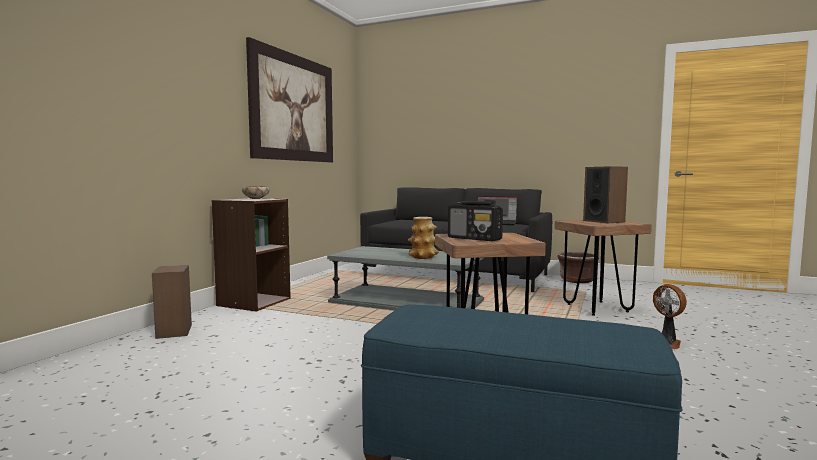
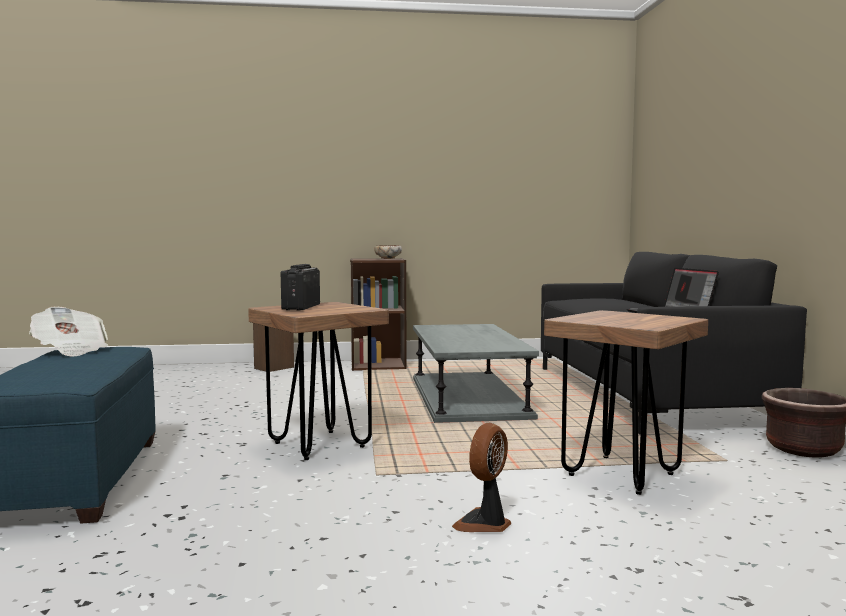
camera: 60 degrees right, 0 degrees up
picture [246,37,333,163] -> none
vase [408,217,439,259] -> none
speaker [583,166,628,223] -> none
none -> newspaper [29,307,108,357]

